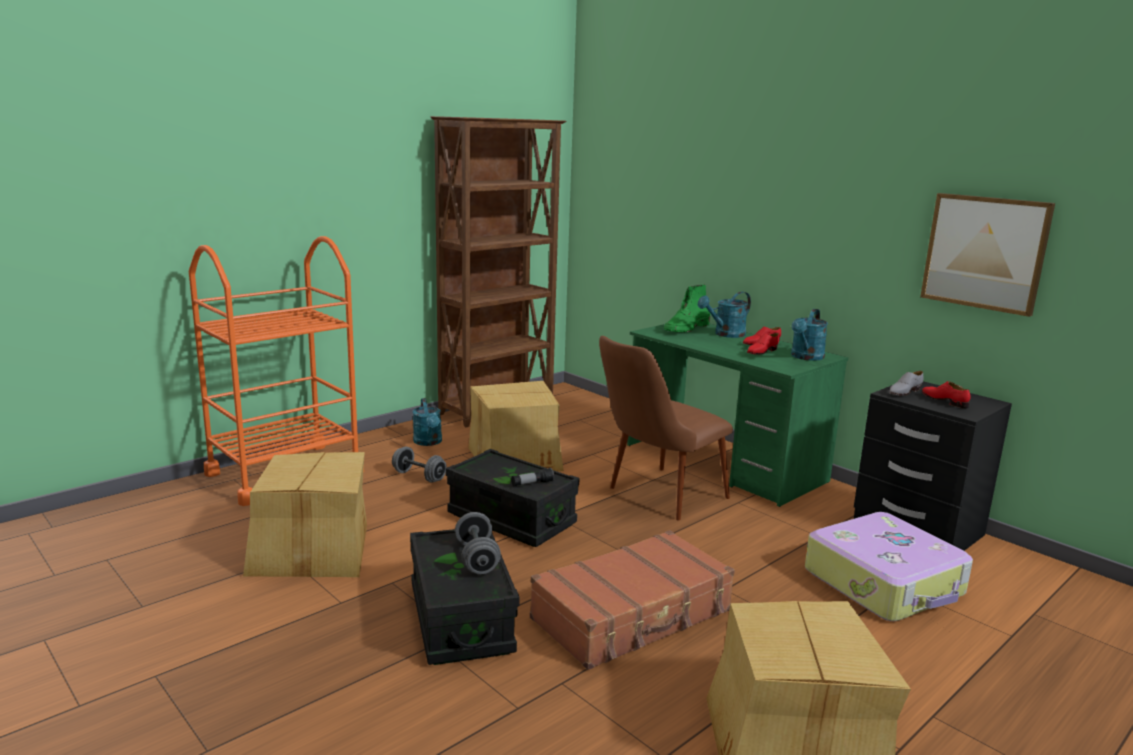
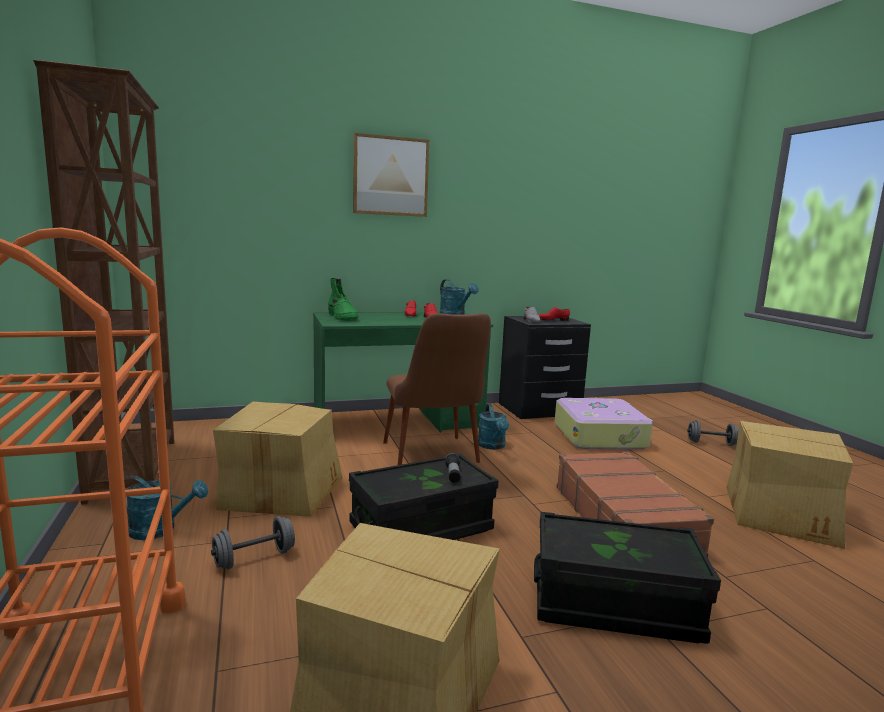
camera: 65 degrees left, 5 degrees down
grey dumbbell [455,512,501,574] -> grey dumbbell moved to [687,420,739,446]
turquoise watering can [698,292,751,338] -> turquoise watering can moved to [478,404,509,450]
picture [920,193,1055,317] -> picture moved to [353,133,429,217]

